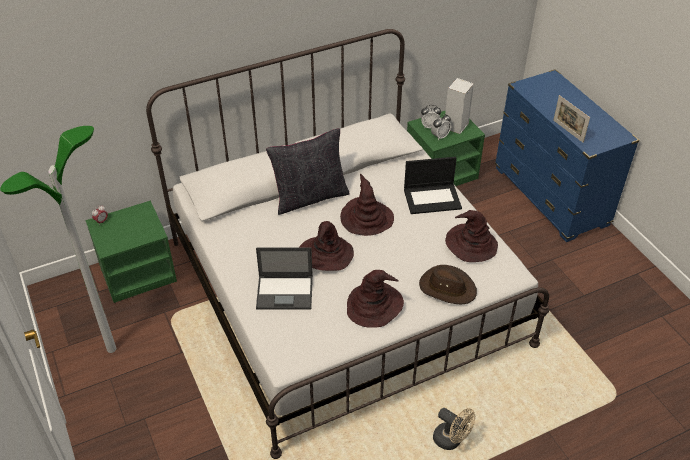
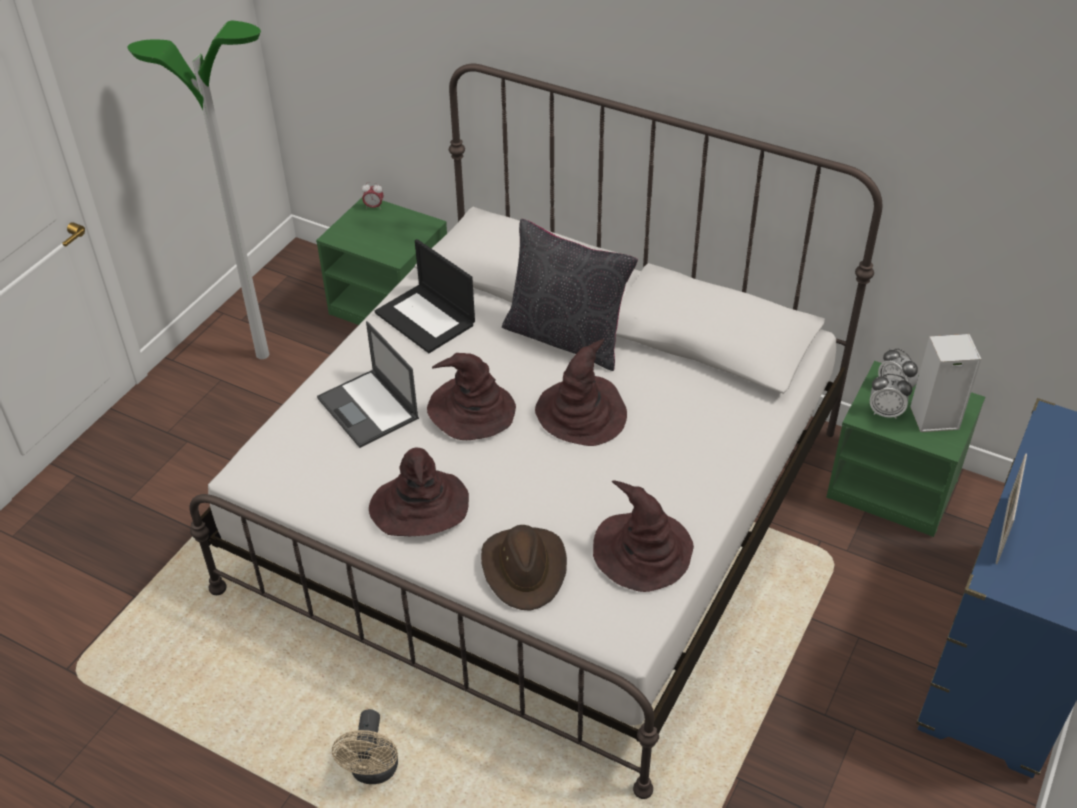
camera: 55 degrees right, 0 degrees up
laptop [404,157,462,214] -> laptop moved to [375,239,475,353]

